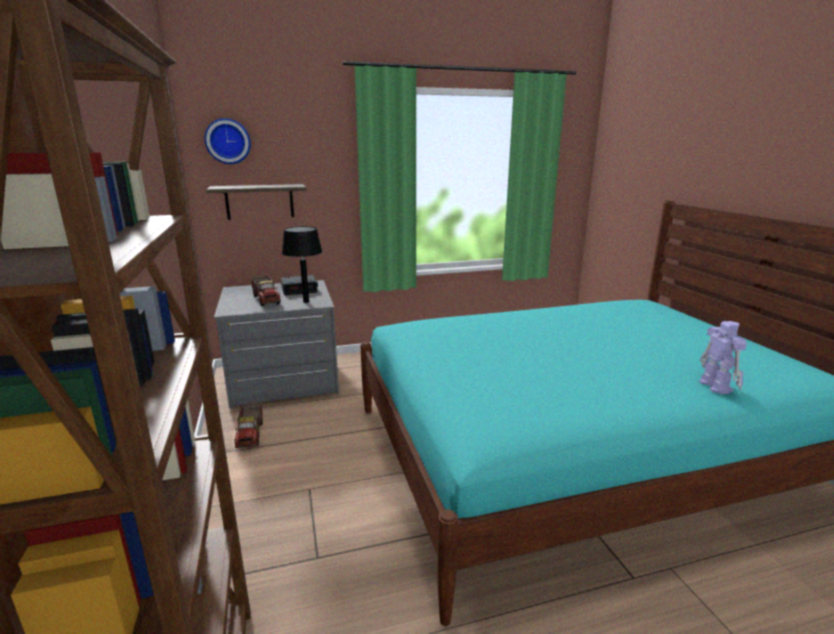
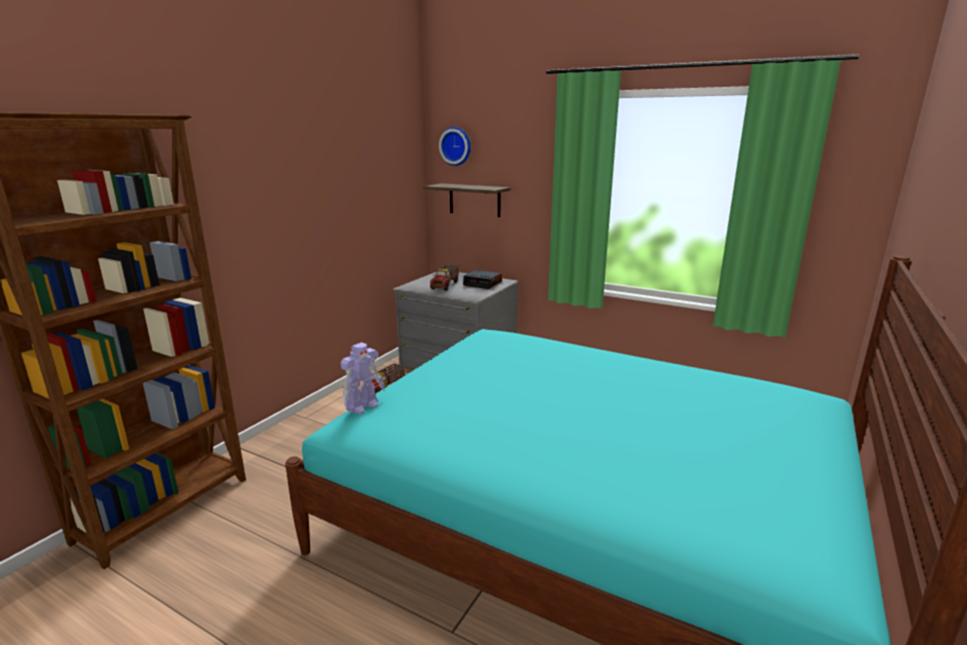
camera: 45 degrees right, 0 degrees up
black table lamp [282,226,322,303] -> none
toy robot [699,321,747,394] -> toy robot moved to [341,342,385,414]

